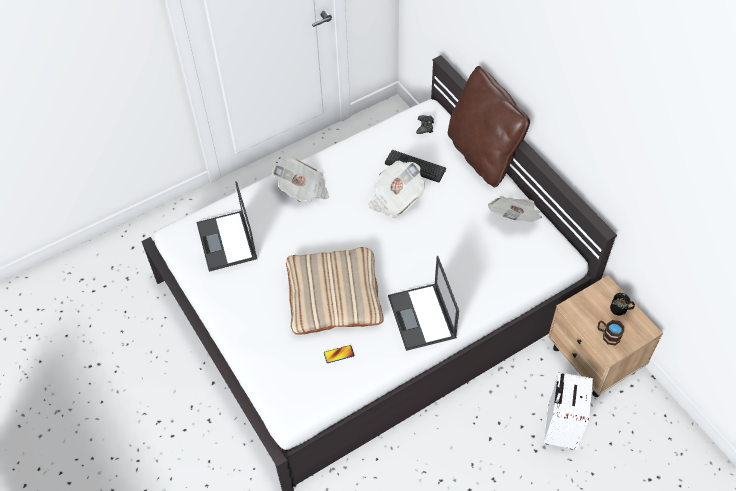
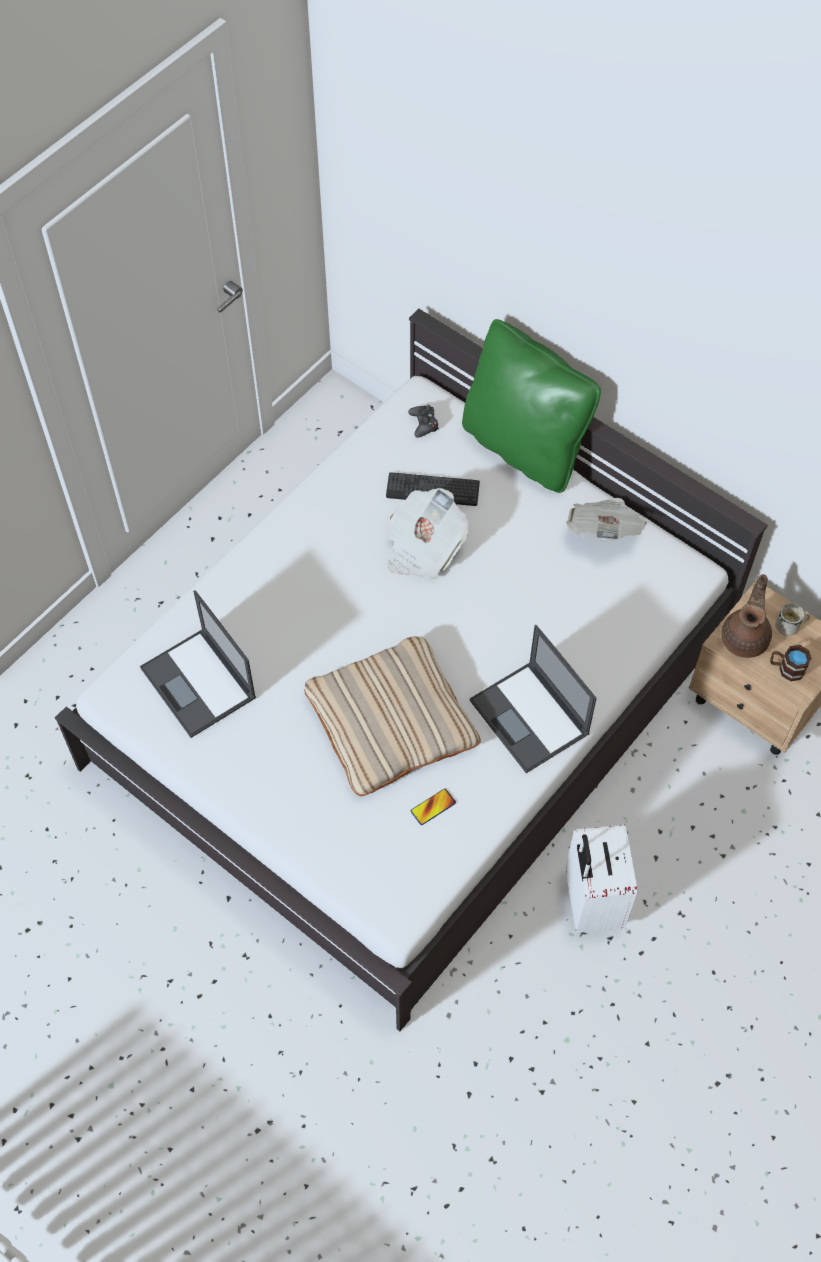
camera: 20 degrees left, 5 degrees up
newspaper [272,157,329,202] -> none
brown pillow [448,66,530,187] -> green pillow [462,319,601,493]
white suitcase [543,372,593,450] -> white suitcase moved to [566,824,637,933]
black mug [610,293,635,316] -> white mug [775,603,810,636]
none -> brown teapot [721,574,772,658]

